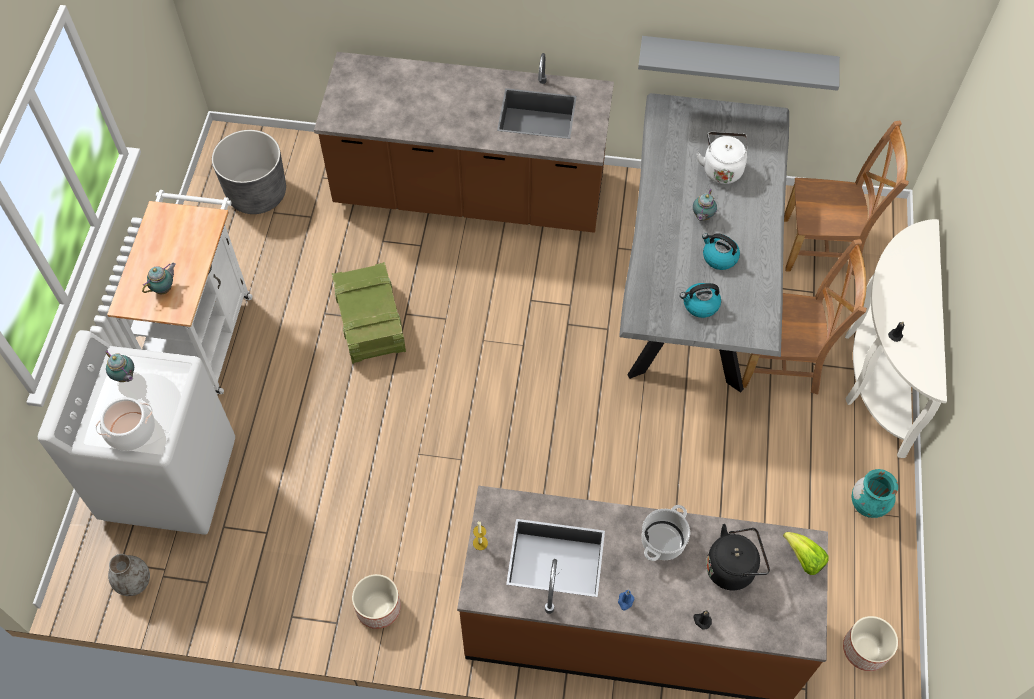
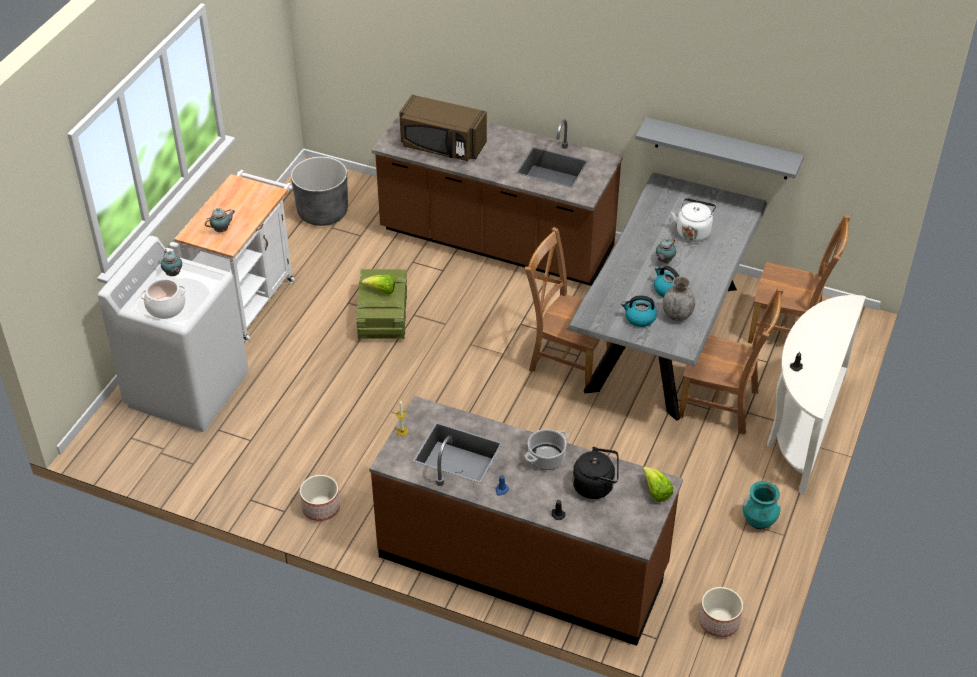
camera: 15 degrees right, 15 degrees down
grey vase [108,554,150,596] -> grey vase moved to [663,276,695,321]
none -> lettuce [362,275,395,294]
none -> brown microwave [399,95,487,161]
none -> brown chair [525,227,611,387]

